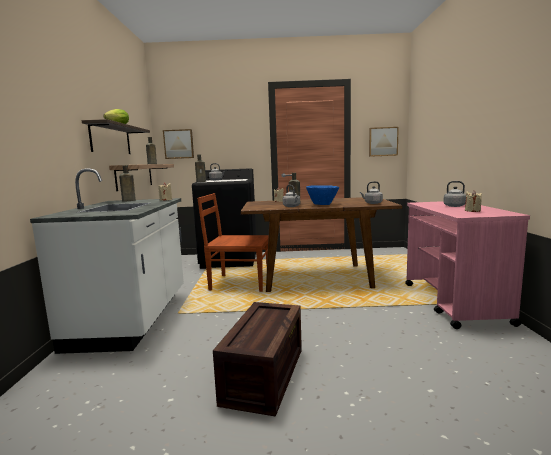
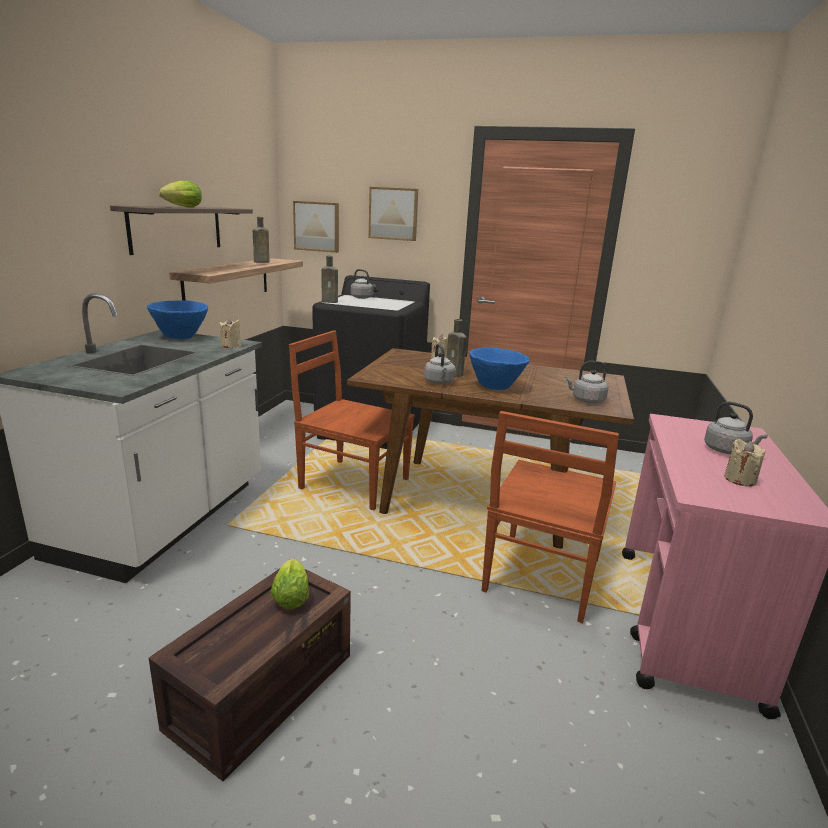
camera: 15 degrees right, 10 degrees up
brown bottle [119,165,136,202] -> blue bowl [147,300,208,339]
picture [369,127,399,157] -> picture moved to [369,187,418,241]
none -> lettuce [270,559,309,609]
none -> brown chair [482,411,619,623]

